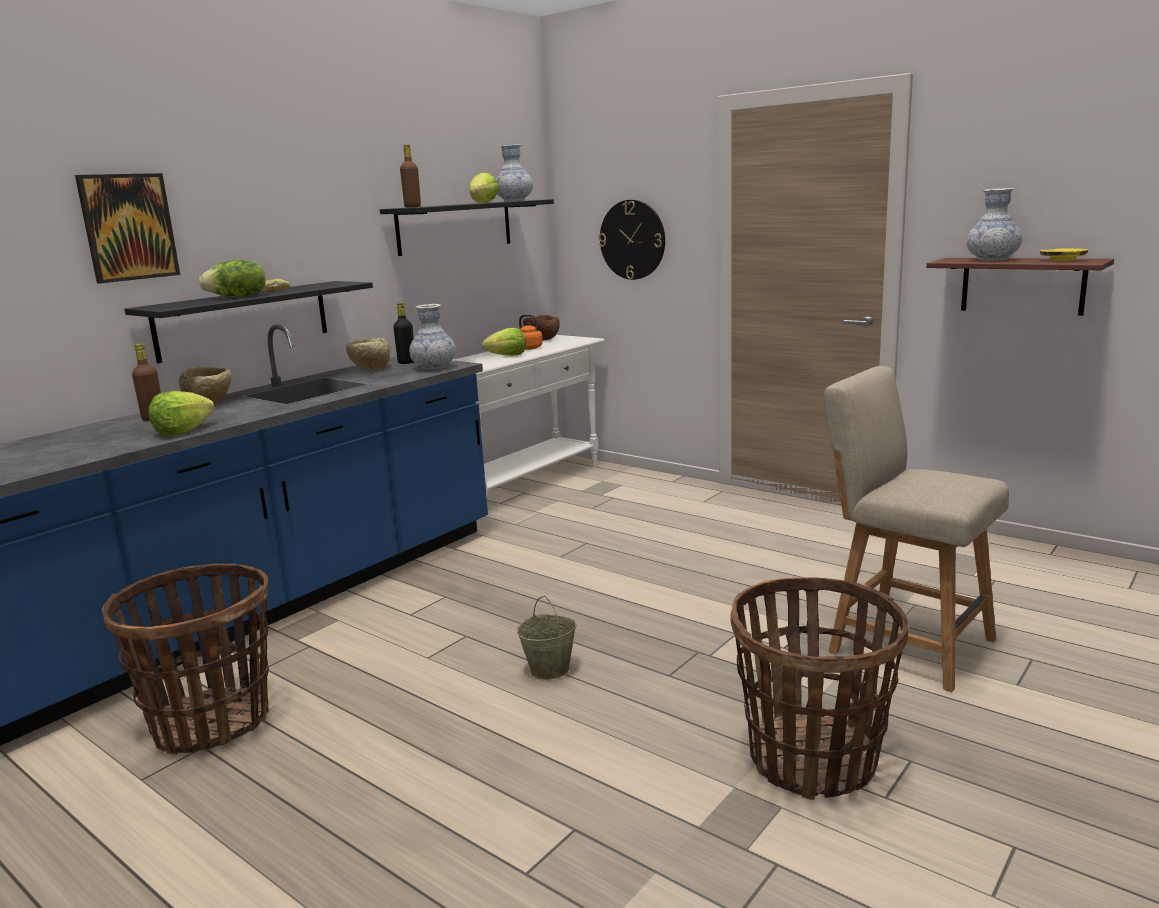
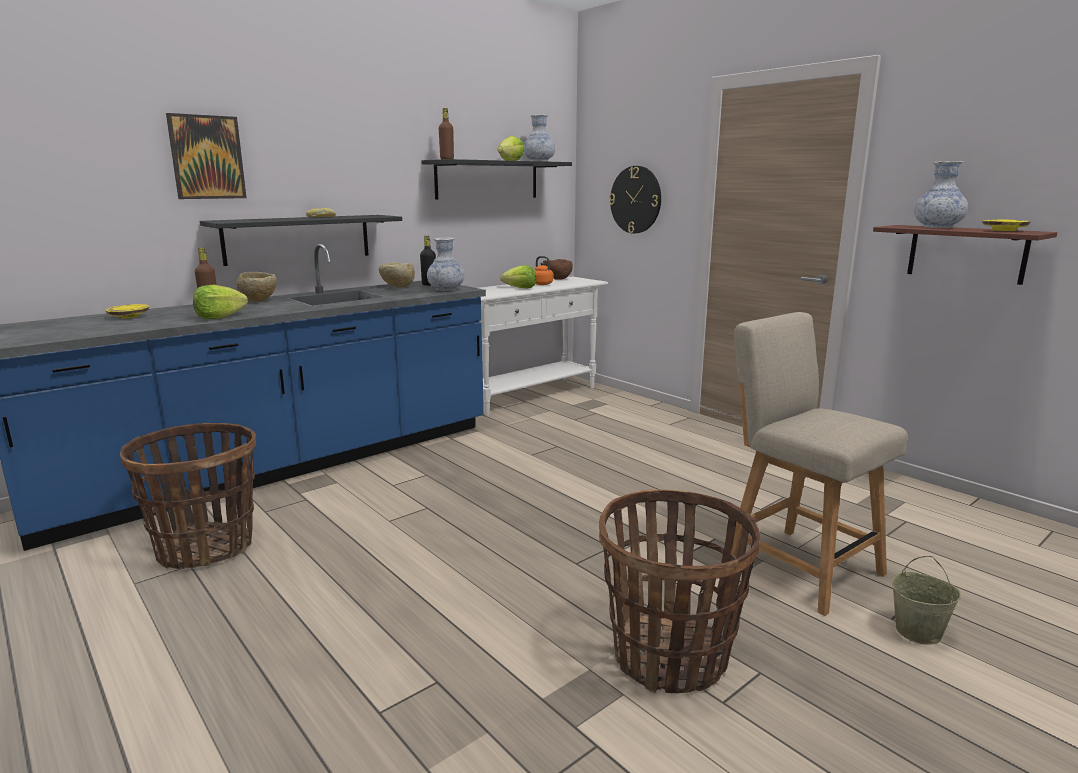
camera: 10 degrees right, 0 degrees up
lettuce [199,260,266,297] -> none
beige bucket [517,596,577,680] -> beige bucket moved to [892,556,961,645]
none -> yellow plate [105,304,149,318]

